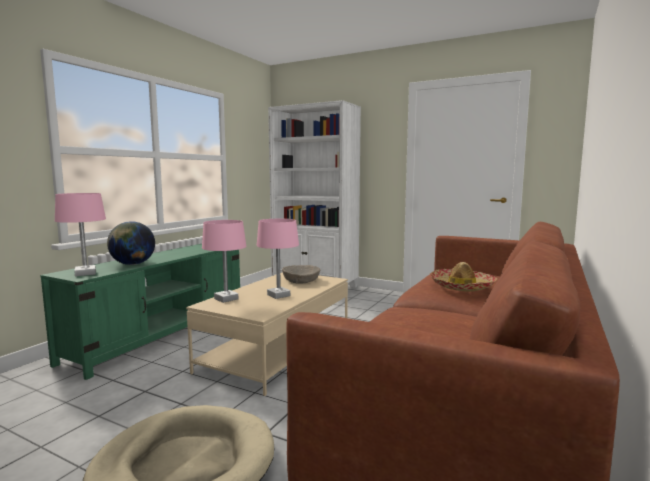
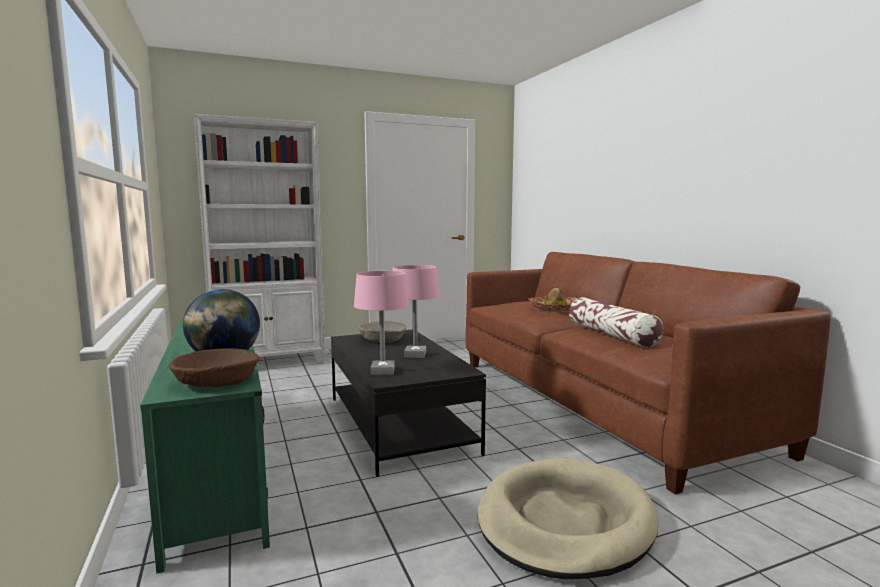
camera: 50 degrees left, 0 degrees up
pink table lamp [55,193,106,277] -> brown bowl [169,348,260,387]
beige coffee table [186,272,348,396] -> black coffee table [331,330,486,477]
none -> pillow [569,297,663,348]

